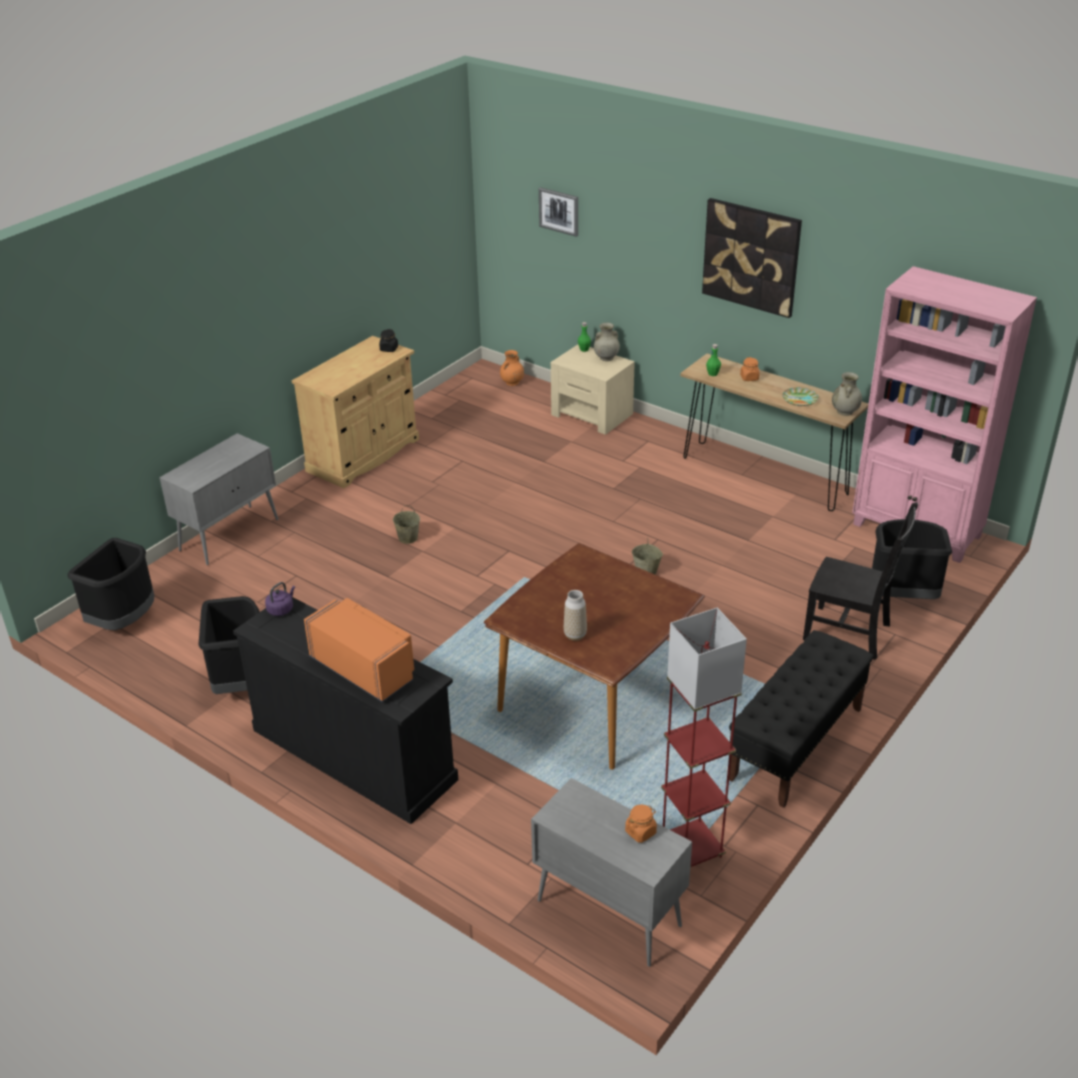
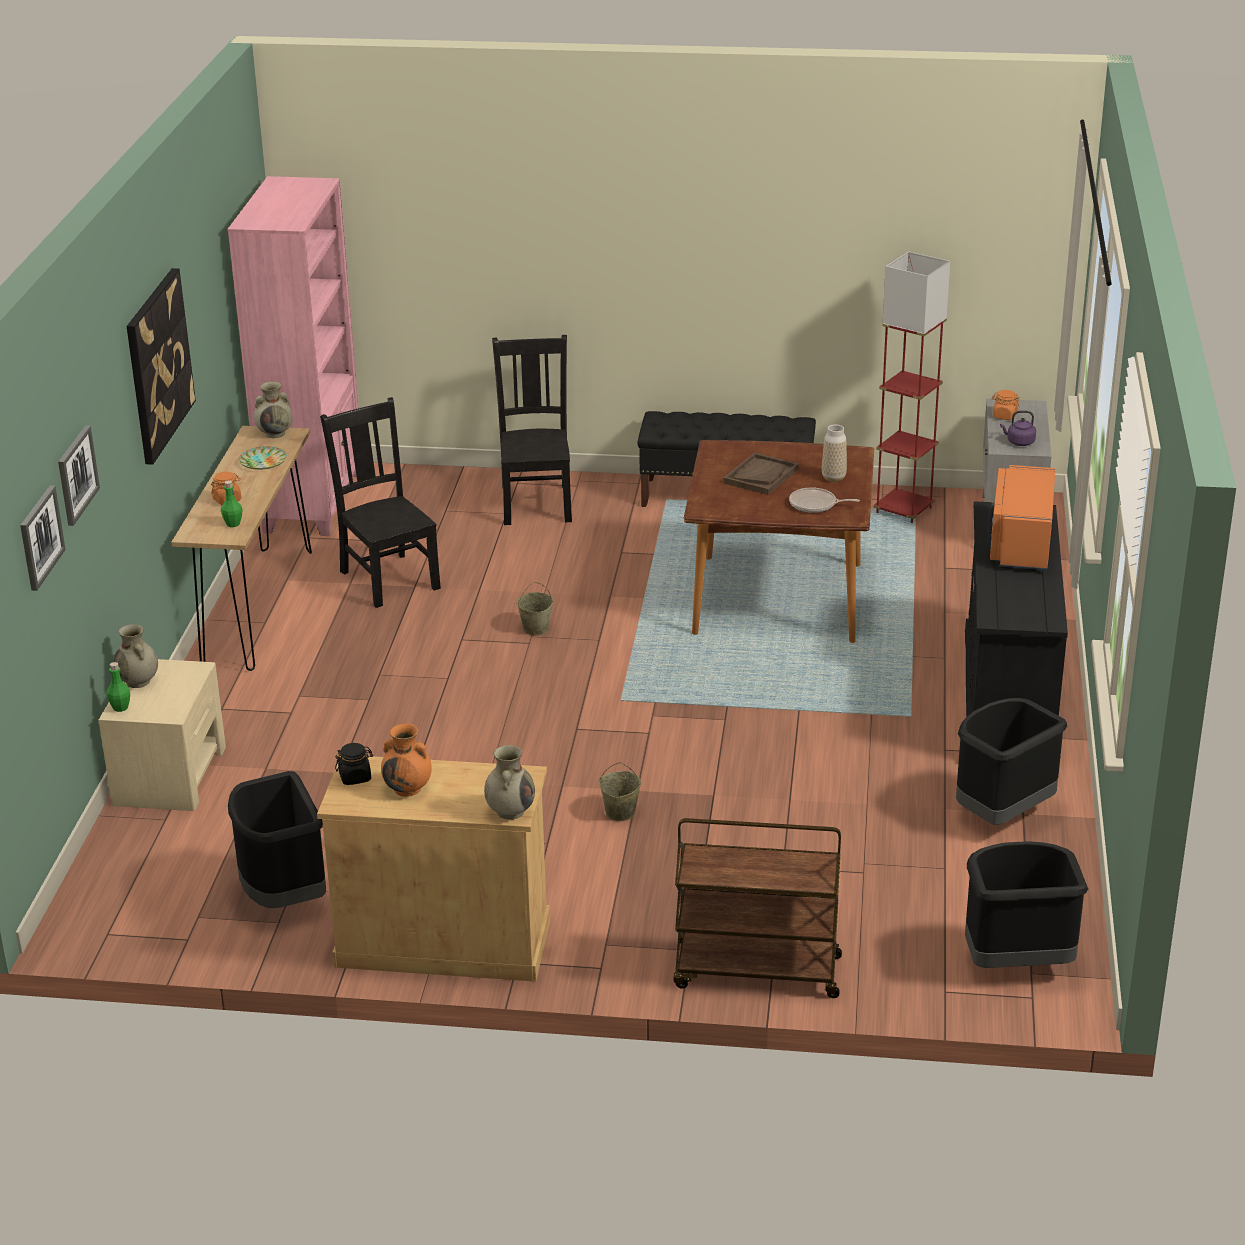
camera: 120 degrees left, 5 degrees down
grey cabinet [159,433,279,565] -> brown cart [673,818,842,998]
purple kettle [265,582,295,616] -> purple kettle moved to [1000,411,1036,446]
orange vase [500,350,524,386] -> orange vase moved to [381,724,432,797]
black trash can [872,519,952,599] -> black trash can moved to [228,771,326,908]
none -> picture [58,425,100,526]
none -> black chair [320,397,441,608]
none -> beige vase [484,745,535,820]
none -> brown tray [723,453,799,495]
none -> frying pan [789,487,860,513]

